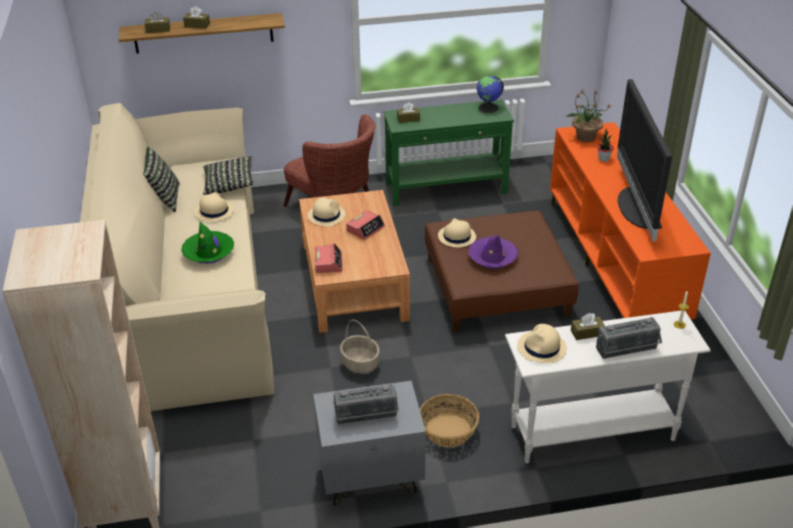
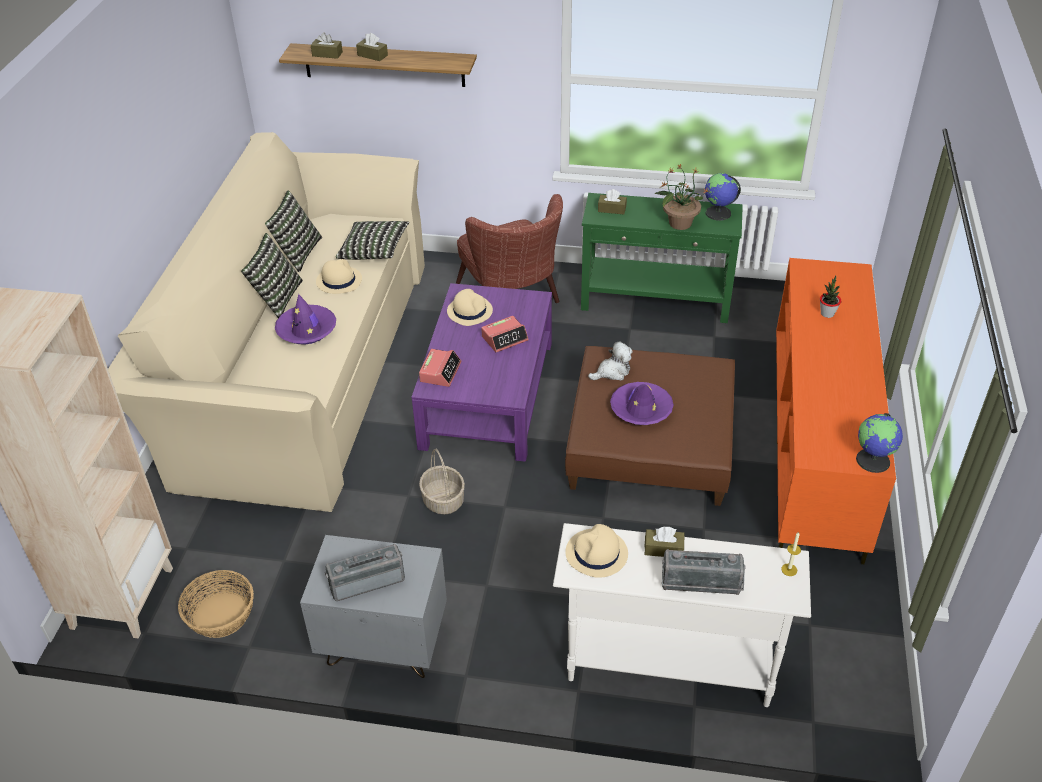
camera: 20 degrees right, 5 degrees up
green hat [181,222,234,264] -> purple hat [275,294,336,345]
brown coffee table [299,190,410,333] -> purple coffee table [411,283,552,462]
radio [333,384,399,425] -> radio turned 150 degrees clockwise [325,544,405,601]
basket [420,394,479,447] -> basket moved to [178,570,254,638]
beige hat [438,218,476,247] -> plush toy [588,341,633,380]
potted plant [565,90,611,142] -> potted plant moved to [654,164,710,230]
television [617,79,672,241] -> none
none -> pillow [241,233,303,318]
none -> globe [856,413,903,473]

